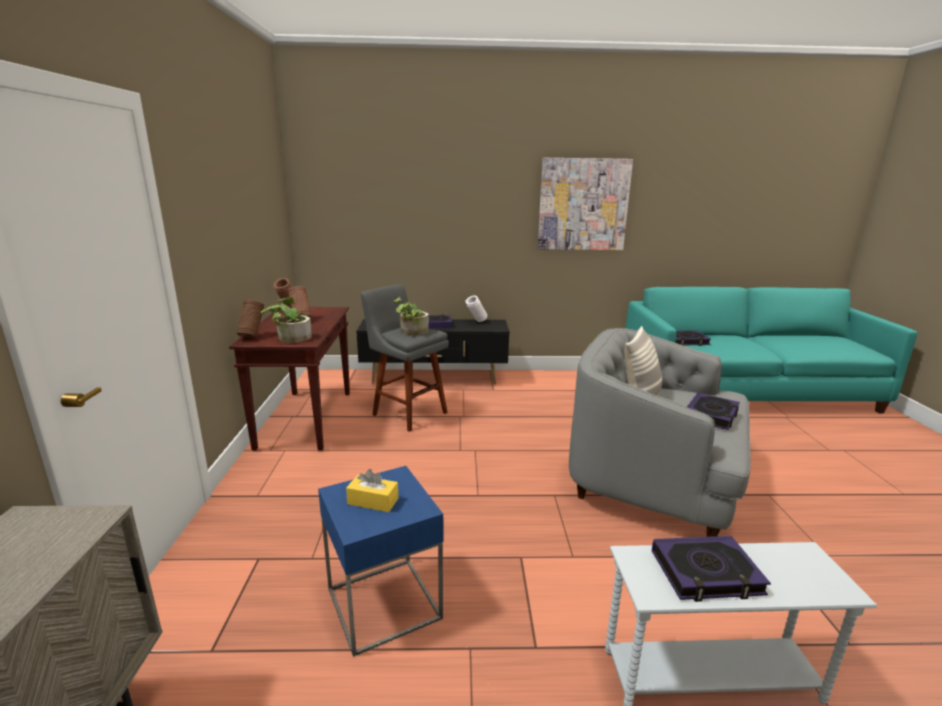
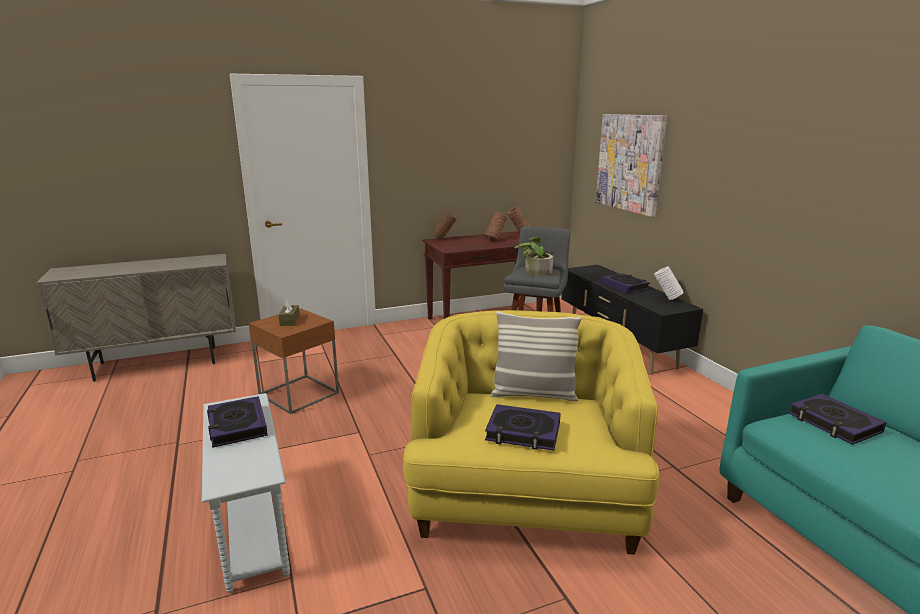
camera: 70 degrees right, 0 degrees up
potted plant [261,297,312,343] -> none
blue side table [318,466,443,657] -> brown side table [249,308,339,414]
yellow tissue box [346,469,398,512] -> brown tissue box [278,299,300,326]
picture [538,158,633,250] -> picture moved to [596,114,667,217]
grey armchair [569,328,751,537] -> yellow armchair [403,310,659,555]

